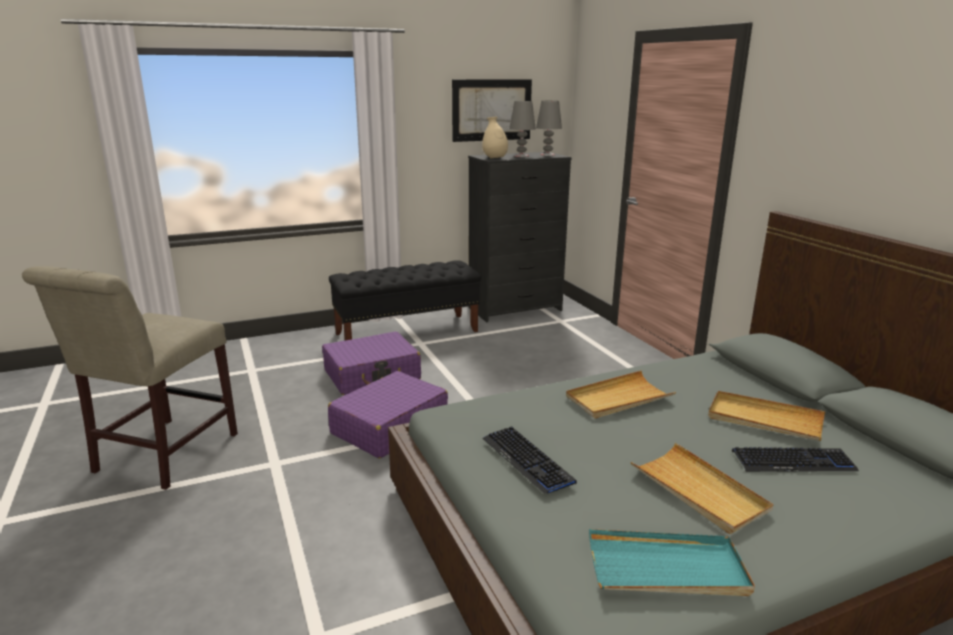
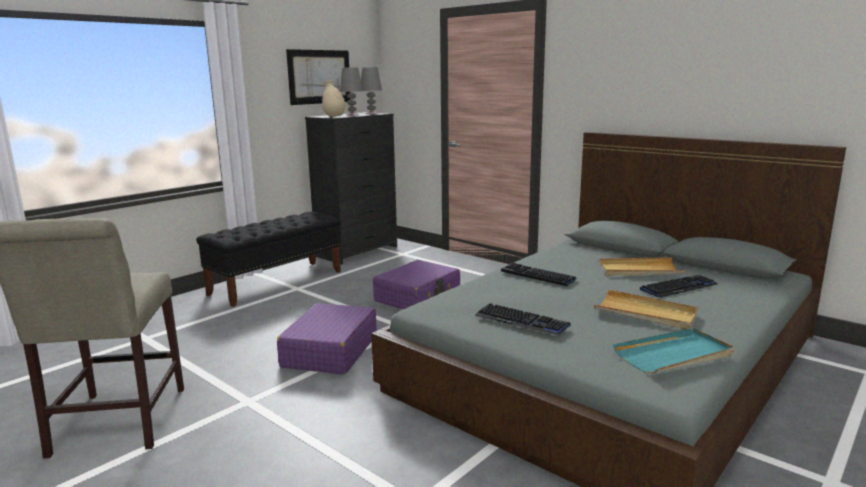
camera: 25 degrees left, 5 degrees down
purple suitcase [322,332,421,395] -> purple suitcase moved to [373,260,460,309]
beige tray [566,371,676,419] -> keyboard [501,263,579,286]

